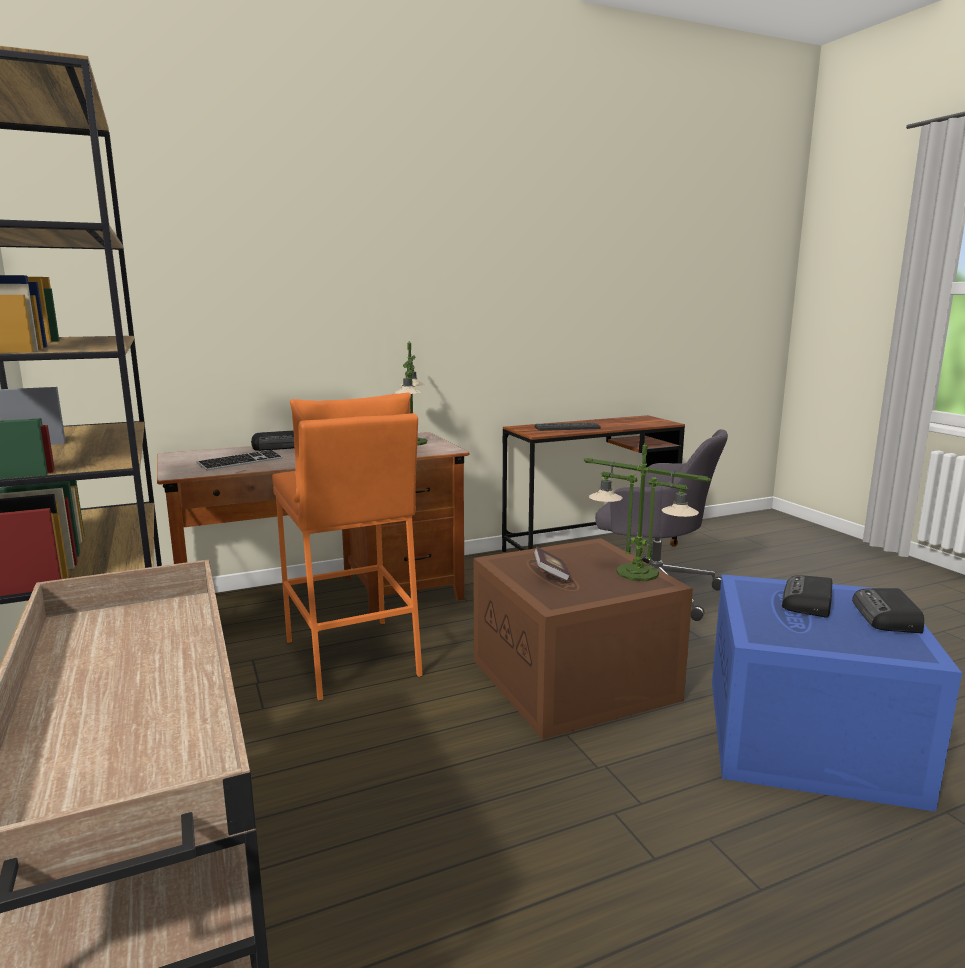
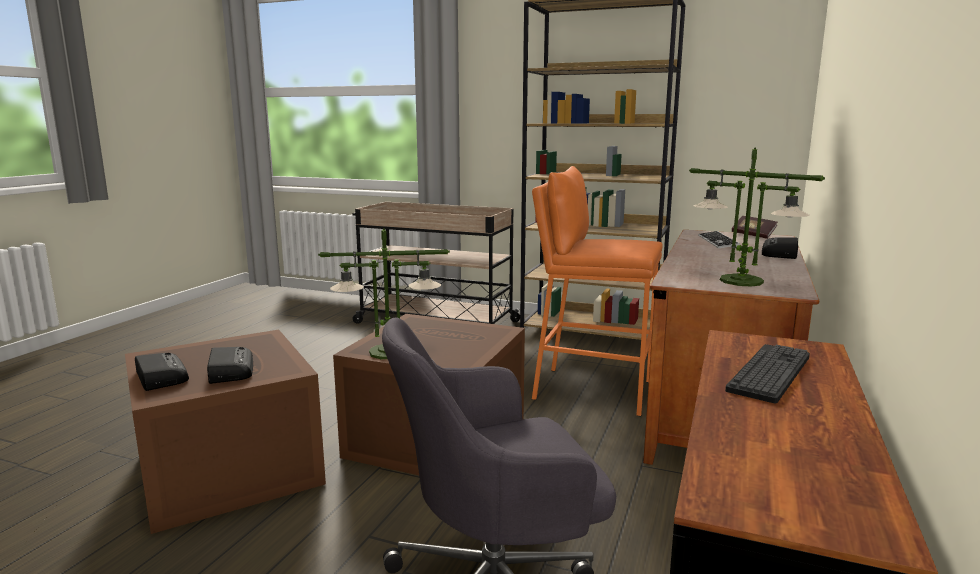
camera: 135 degrees right, 0 degrees up
book [533,547,570,581] -> book moved to [732,216,777,239]
blue storage box [712,574,962,812] -> brown storage box [125,330,326,534]

